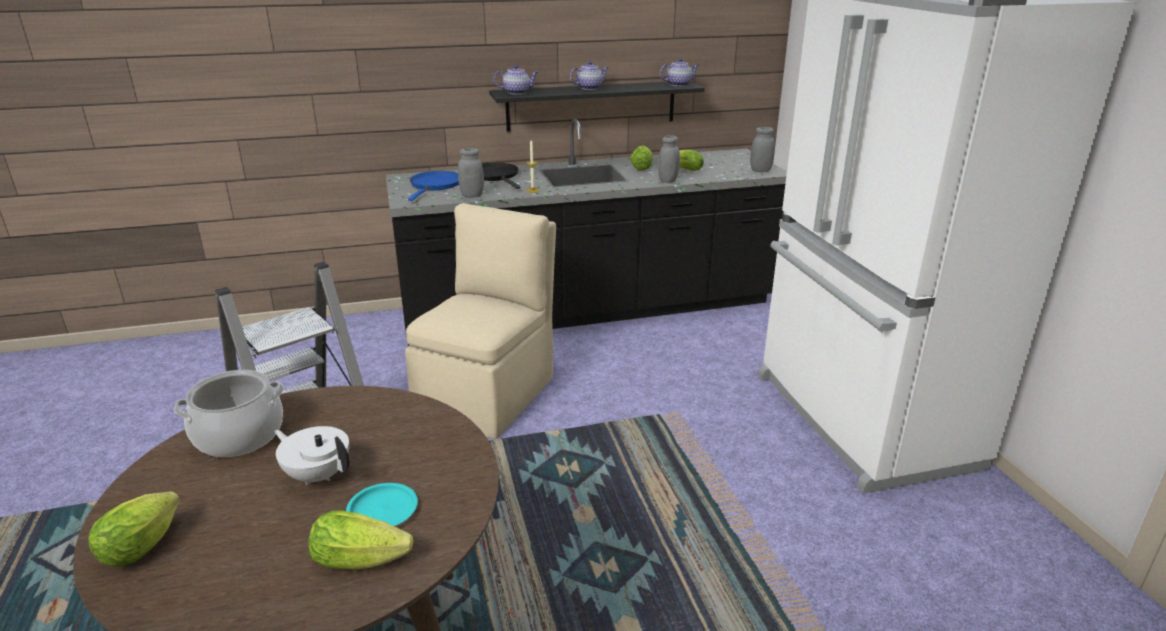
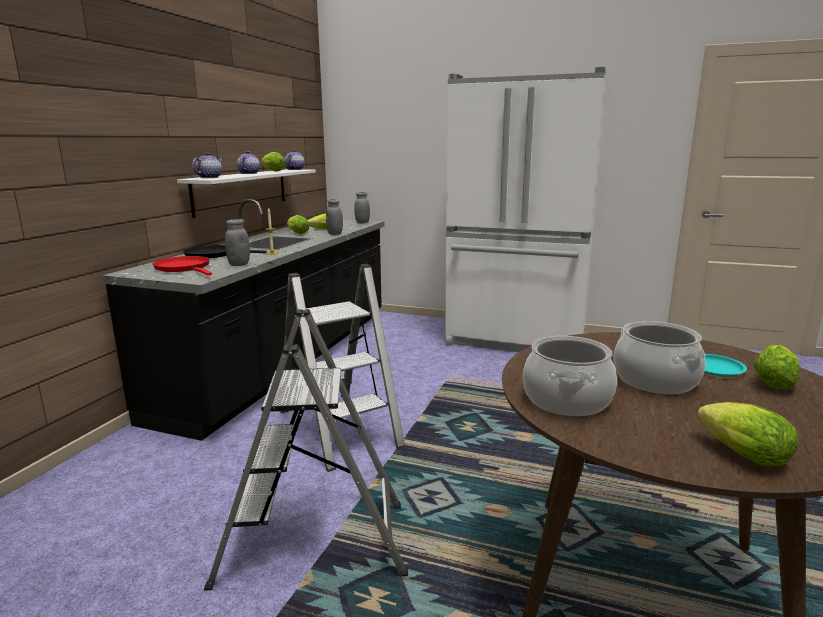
camera: 55 degrees left, 10 degrees down
white teapot [274,426,350,485] -> cooking pot [613,321,705,394]
beige chair [405,203,556,439] -> grey step ladder [280,264,406,472]
blue frying pan [408,171,459,201] -> red frying pan [153,256,212,276]
black shelf [489,82,704,132] -> white shelf [177,169,316,218]
none -> lettuce [261,152,285,172]

